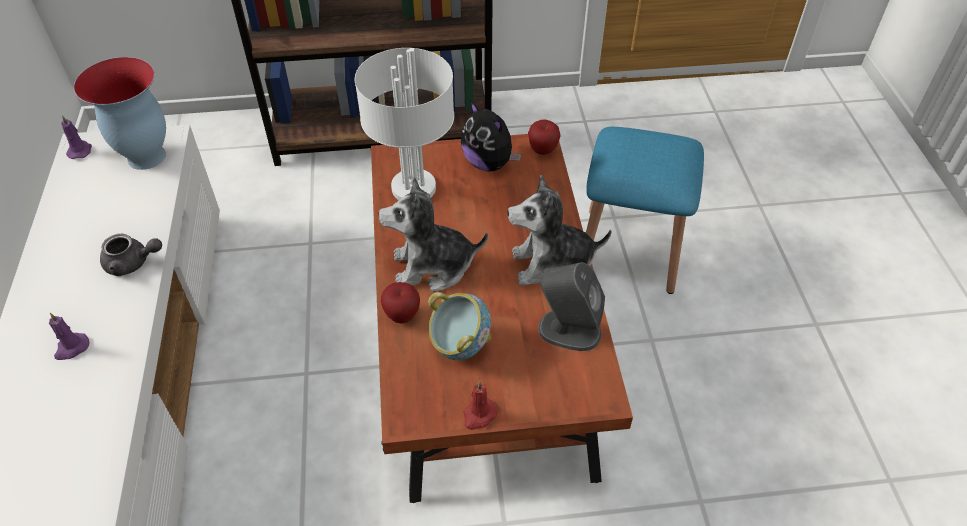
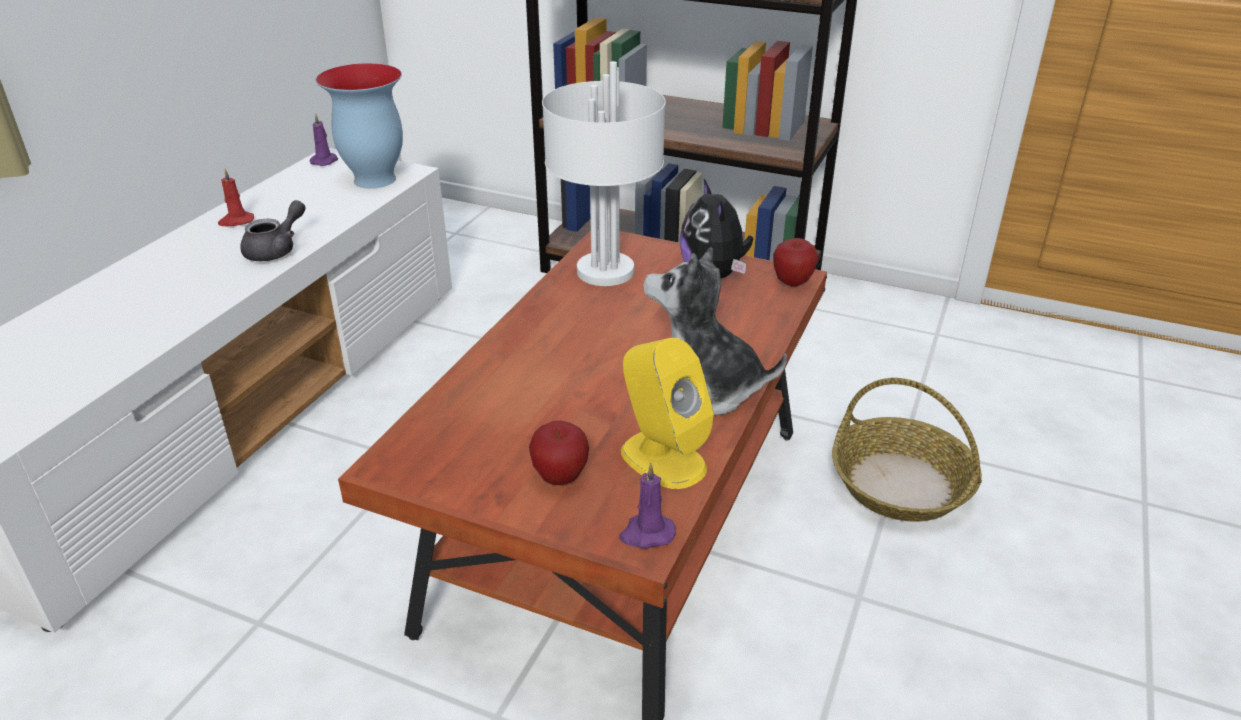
camera: 30 degrees right, 15 degrees down
purple candle [49,313,90,360] -> purple candle moved to [619,463,676,548]
grey teapot [100,234,162,276] -> grey teapot turned 90 degrees counterclockwise [240,200,306,261]
plush toy [378,177,488,292] -> none
apple [381,282,420,323] -> apple moved to [529,421,589,485]
bowl [428,292,492,360] -> none
red candle [463,381,498,430] -> red candle moved to [218,169,254,226]
grey speaker [538,262,605,351] -> yellow speaker [621,338,714,489]
blue stool [586,127,704,294] -> basket [832,378,982,522]

